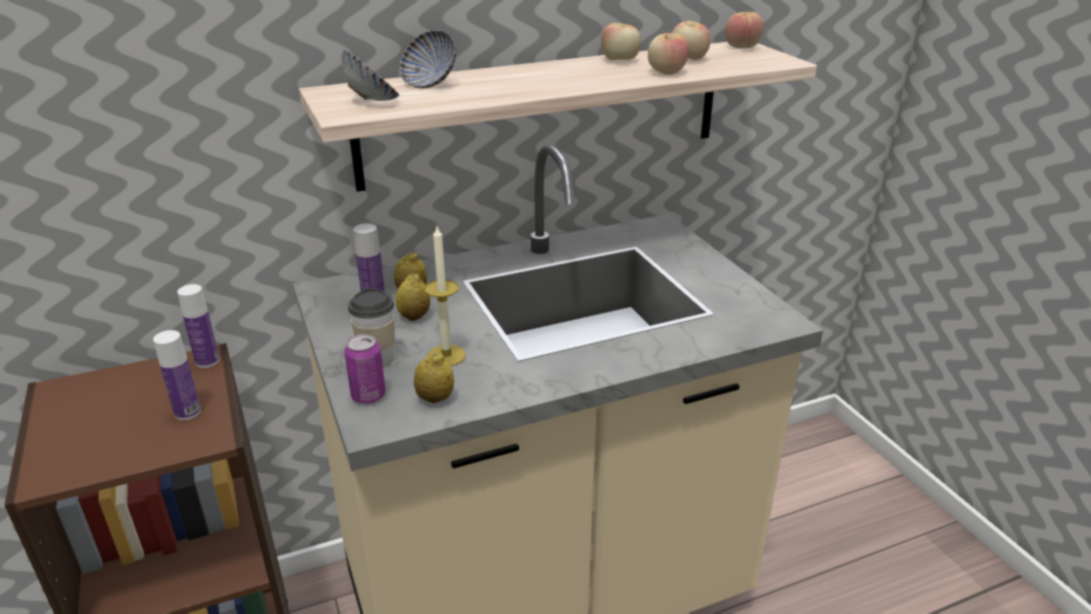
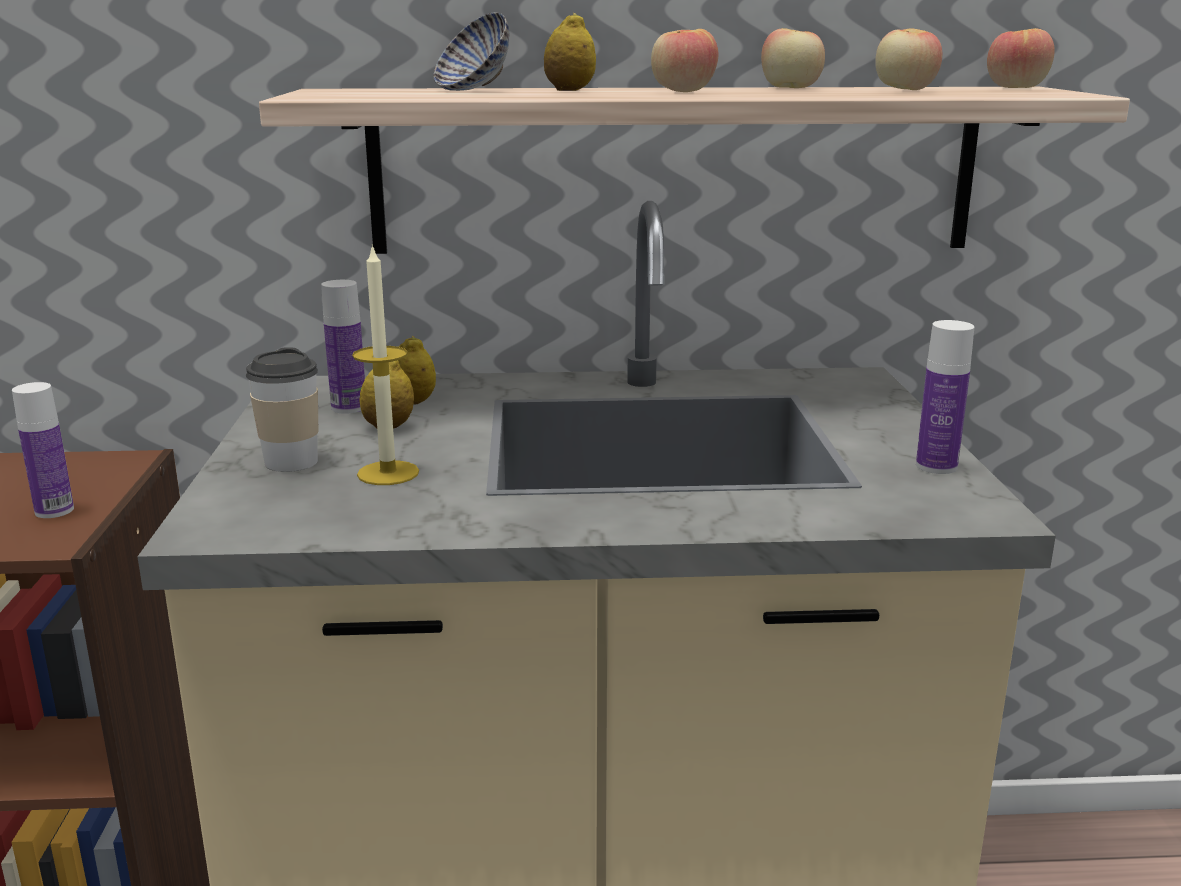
camera: 20 degrees right, 10 degrees down
bottle [177,284,220,368] -> bottle moved to [916,320,974,474]
bowl [342,50,399,101] -> none
can [344,334,386,404] -> none
lemon [414,352,454,403] -> lemon moved to [544,13,596,91]
apple [648,33,690,75] -> apple moved to [651,29,718,92]

